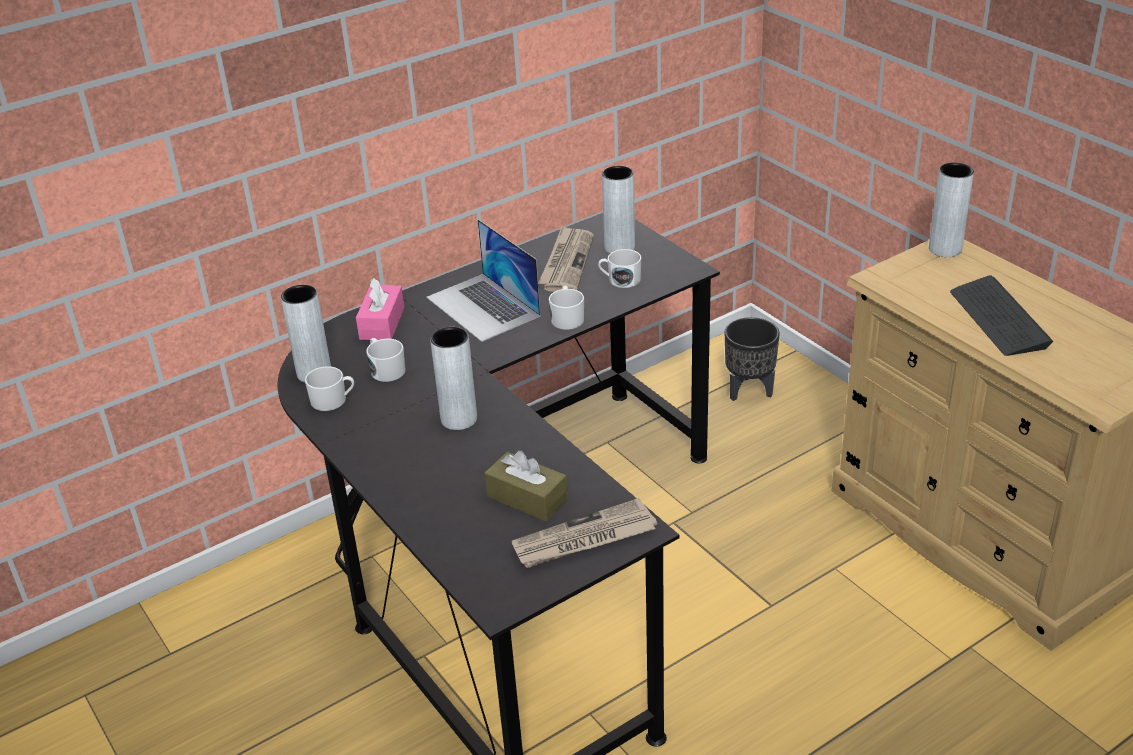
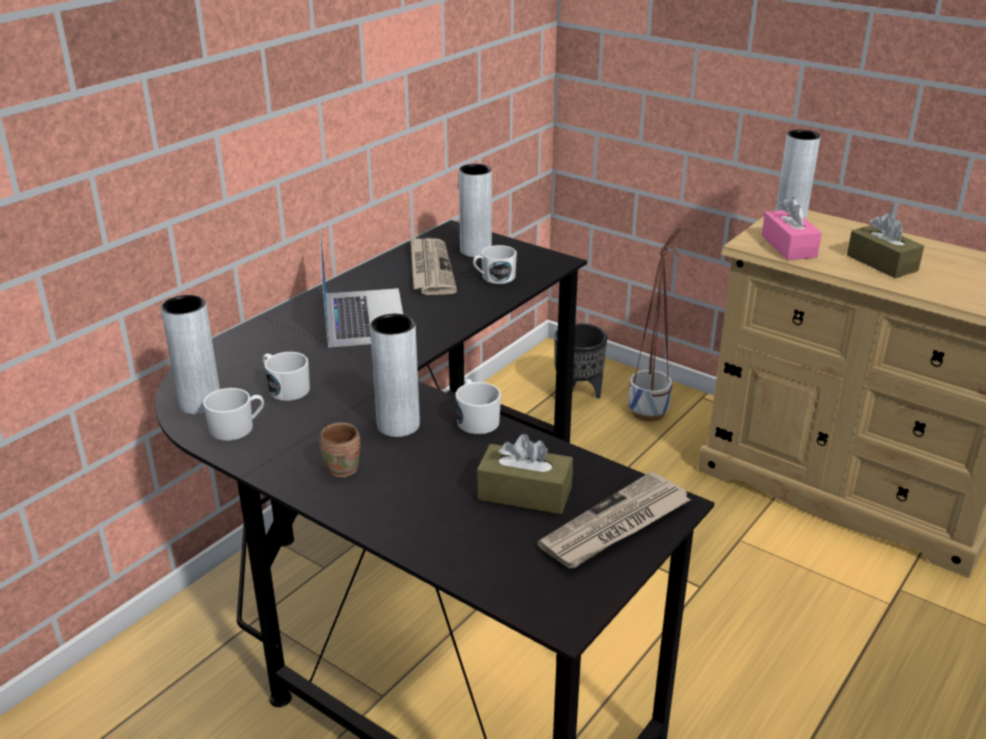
camera: 20 degrees left, 5 degrees down
pink tissue box [356,278,404,340] -> pink tissue box moved to [761,197,822,260]
laptop [426,219,541,342] -> laptop turned 135 degrees counterclockwise [320,231,403,348]
white mug [549,286,584,330] -> white mug moved to [455,379,501,434]
keyboard [950,275,1054,356] -> brown tissue box [847,213,924,278]
none -> brown mug [320,422,361,478]
none -> planter [628,228,681,422]

